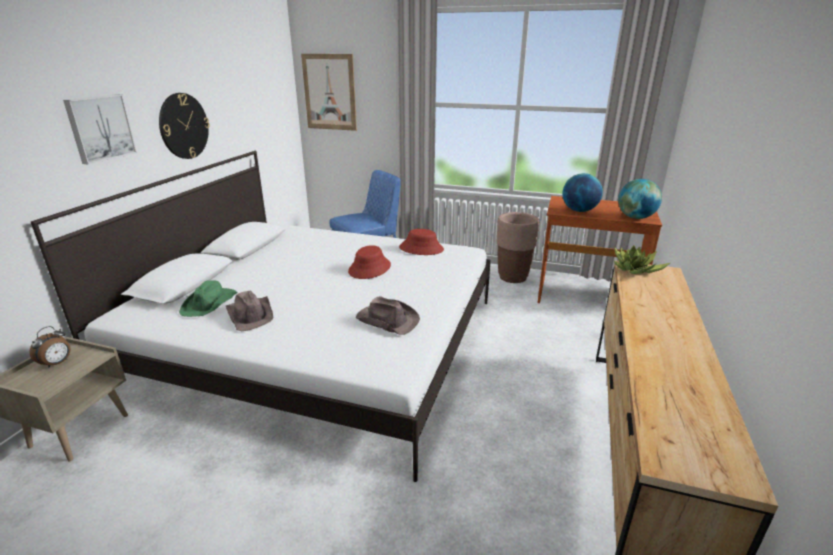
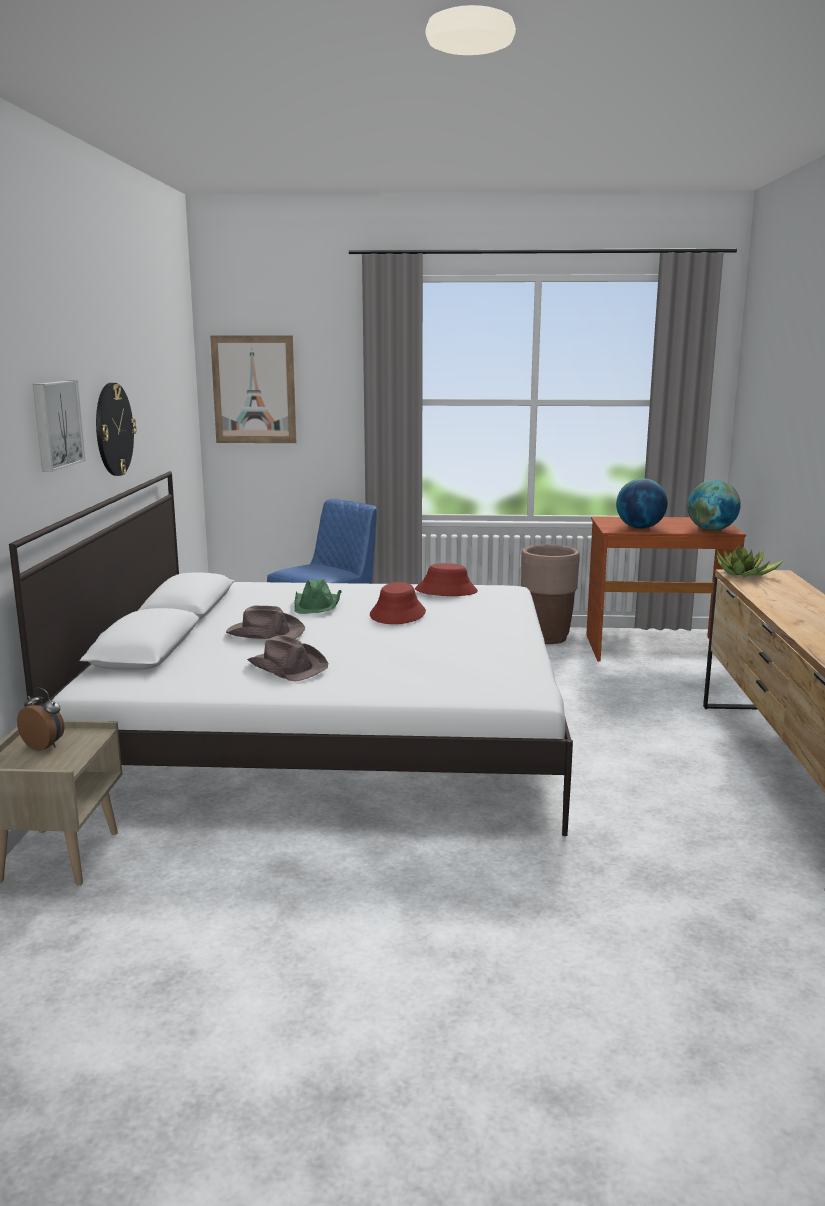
camera: 15 degrees left, 10 degrees down
alarm clock [29,326,71,369] -> alarm clock turned 75 degrees counterclockwise [17,687,64,751]
green hat [179,280,238,317] -> green hat moved to [294,579,342,614]
brown hat [355,296,420,335] -> brown hat moved to [226,605,305,639]

